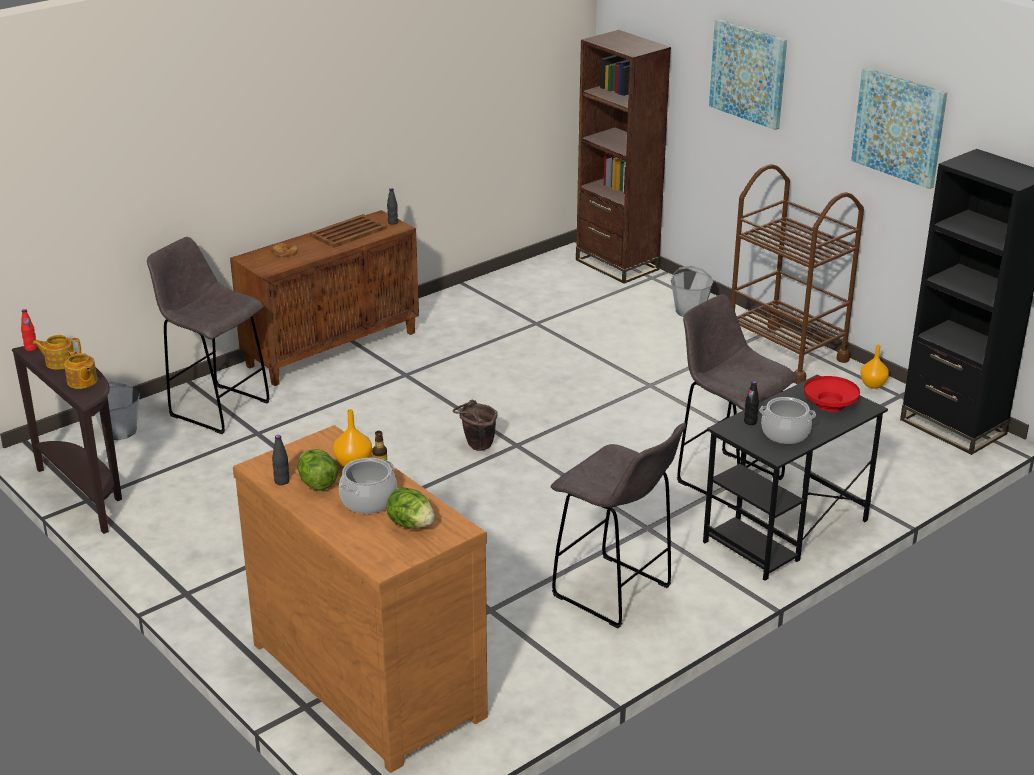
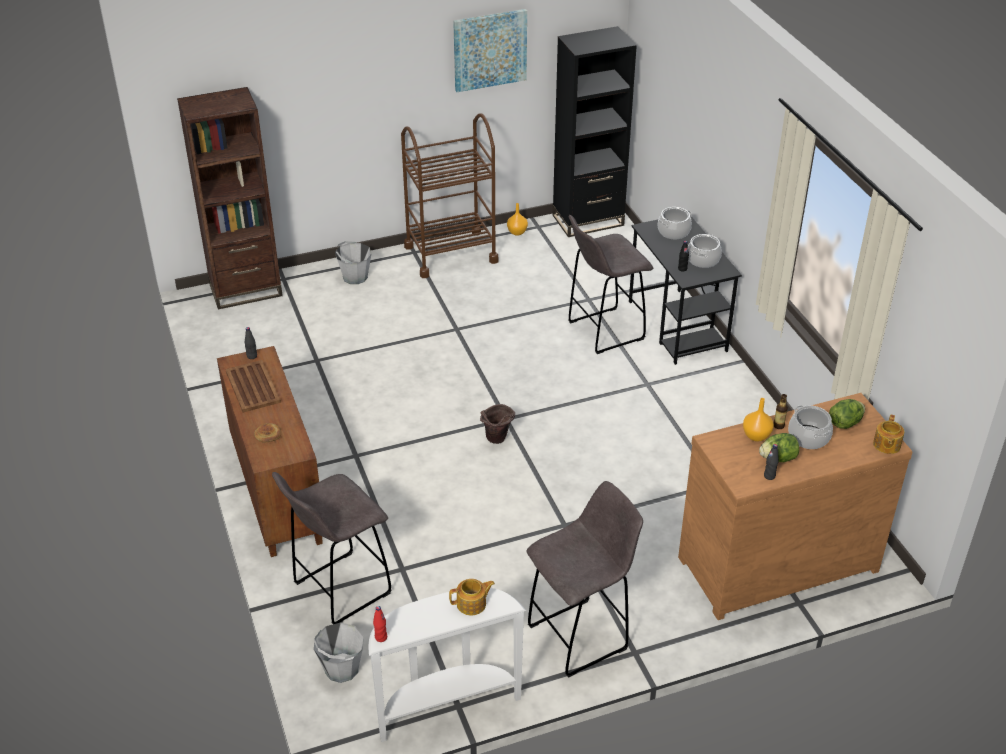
camera: 70 degrees left, 10 degrees up
brown console table [12,346,122,534] -> white console table [369,588,526,742]
teapot [33,335,81,370] -> teapot moved to [873,415,904,454]
grey stool [551,423,686,628] -> grey stool moved to [527,481,643,678]
picture [709,19,787,130] -> none
red bowl [804,376,860,412] -> cooking pot [657,207,692,239]

